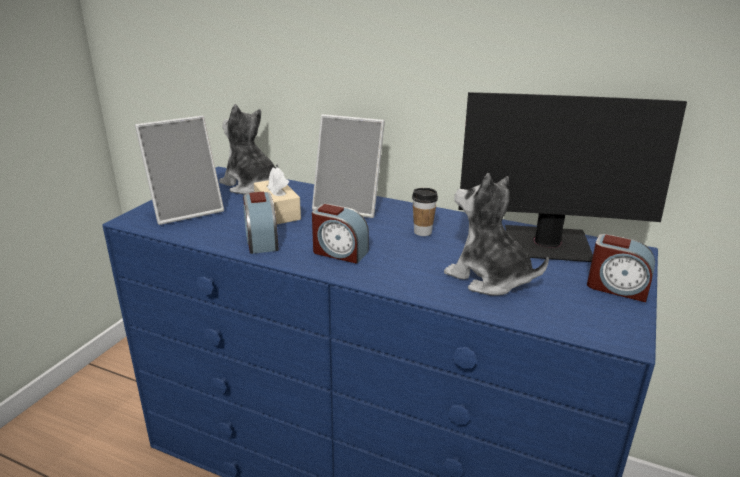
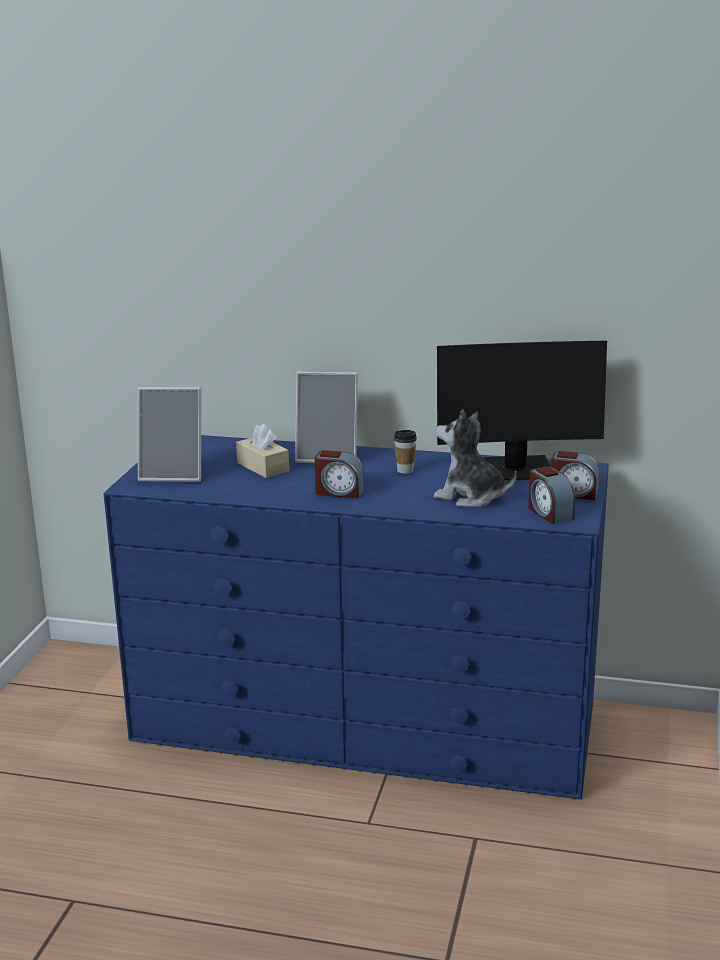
camera: 10 degrees left, 5 degrees down
picture frame [135,115,224,225] -> picture frame turned 45 degrees clockwise [138,387,201,482]
plush toy [219,104,278,195] -> none
alarm clock [243,192,279,254] -> alarm clock moved to [529,466,575,524]

